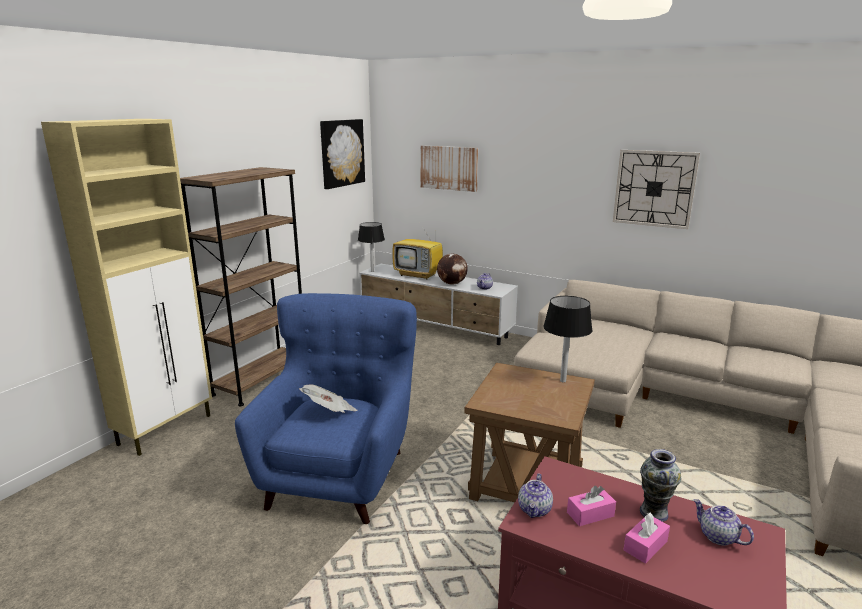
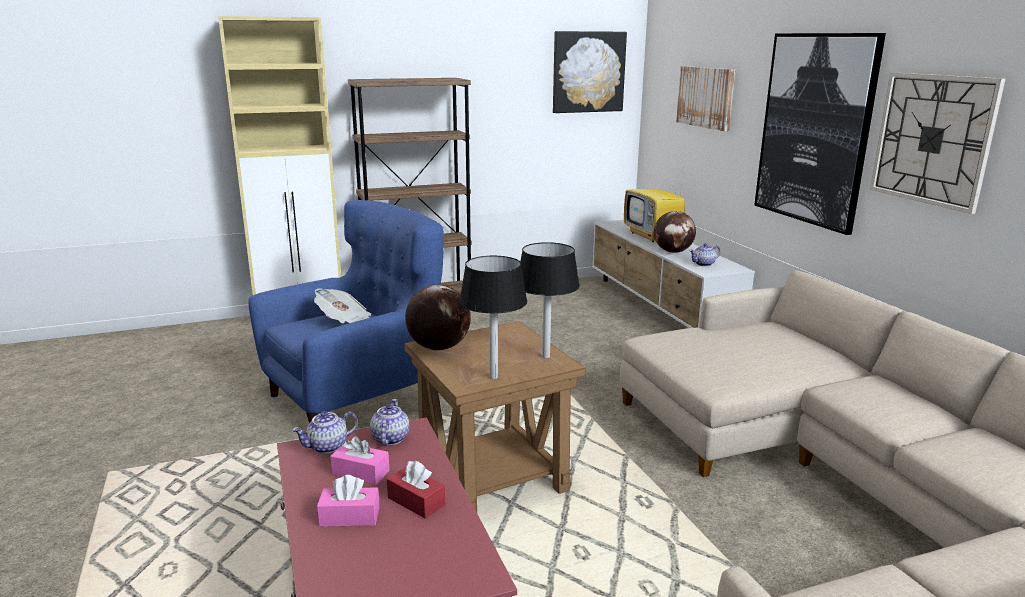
camera: 40 degrees right, 0 degrees up
black table lamp [358,222,385,272] -> black table lamp moved to [459,256,527,379]
vase [640,449,681,522] -> red tissue box [387,461,445,519]
teapot [693,499,754,546] -> teapot moved to [370,399,410,445]
none -> globe [405,285,471,351]
none -> picture [754,33,886,235]

